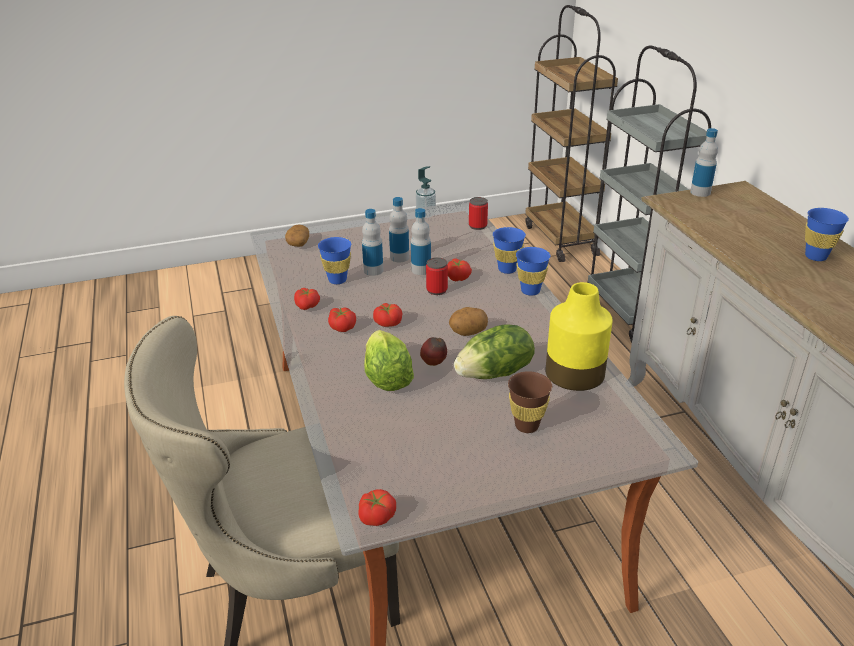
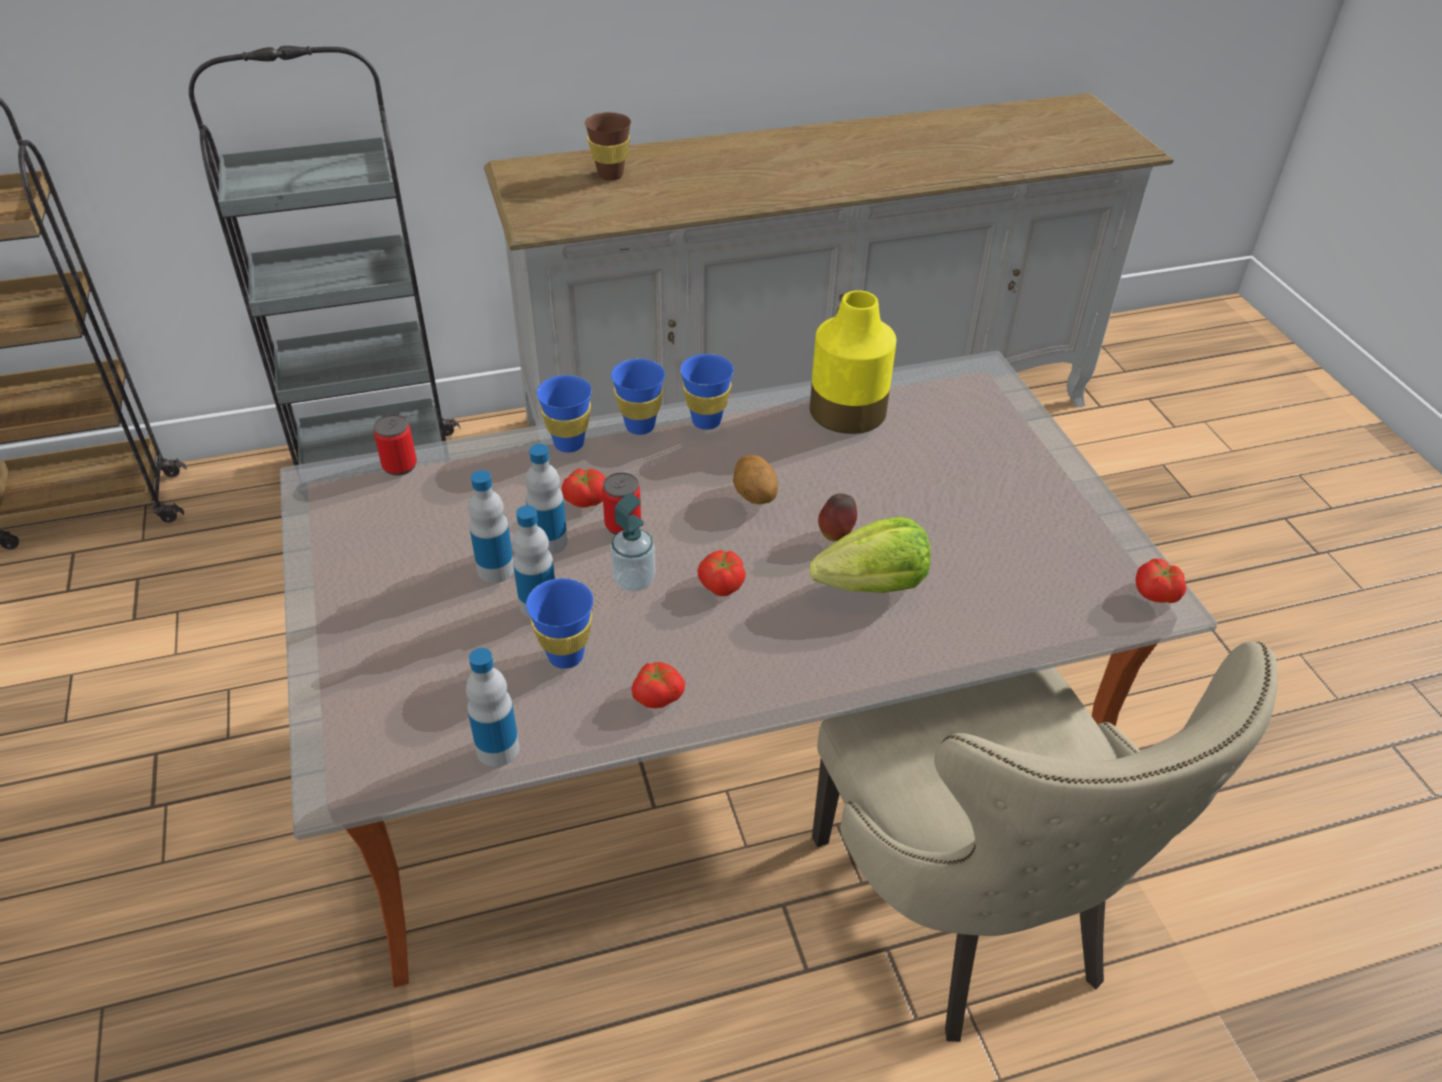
camera: 90 degrees left, 10 degrees up
potato [285,225,309,247] -> none
tomato [328,307,356,332] -> none
soap dispenser [415,166,436,218] -> soap dispenser moved to [610,493,655,592]
lettuce [454,324,535,379] -> none
brown cup [508,371,552,433] -> brown cup moved to [585,112,631,181]
bottle [690,128,718,197] -> bottle moved to [466,648,520,767]
blue cup [805,208,849,261] -> blue cup moved to [680,354,734,430]

